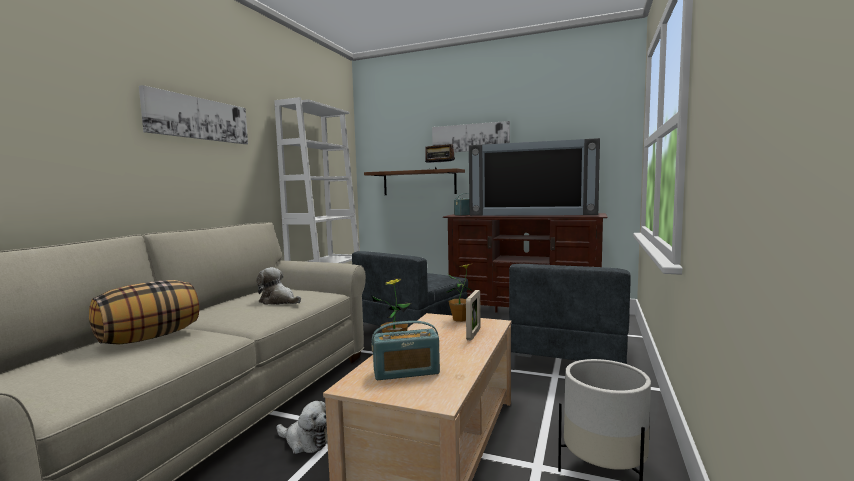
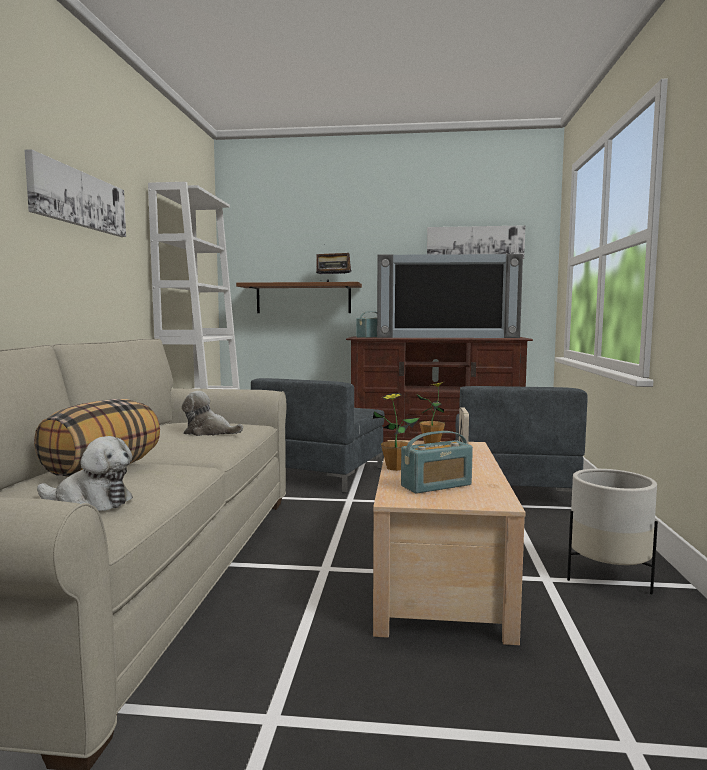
camera: 15 degrees left, 0 degrees up
plush toy [276,401,328,454] -> plush toy moved to [37,436,133,511]
picture [432,121,510,152] -> picture moved to [427,225,525,259]

